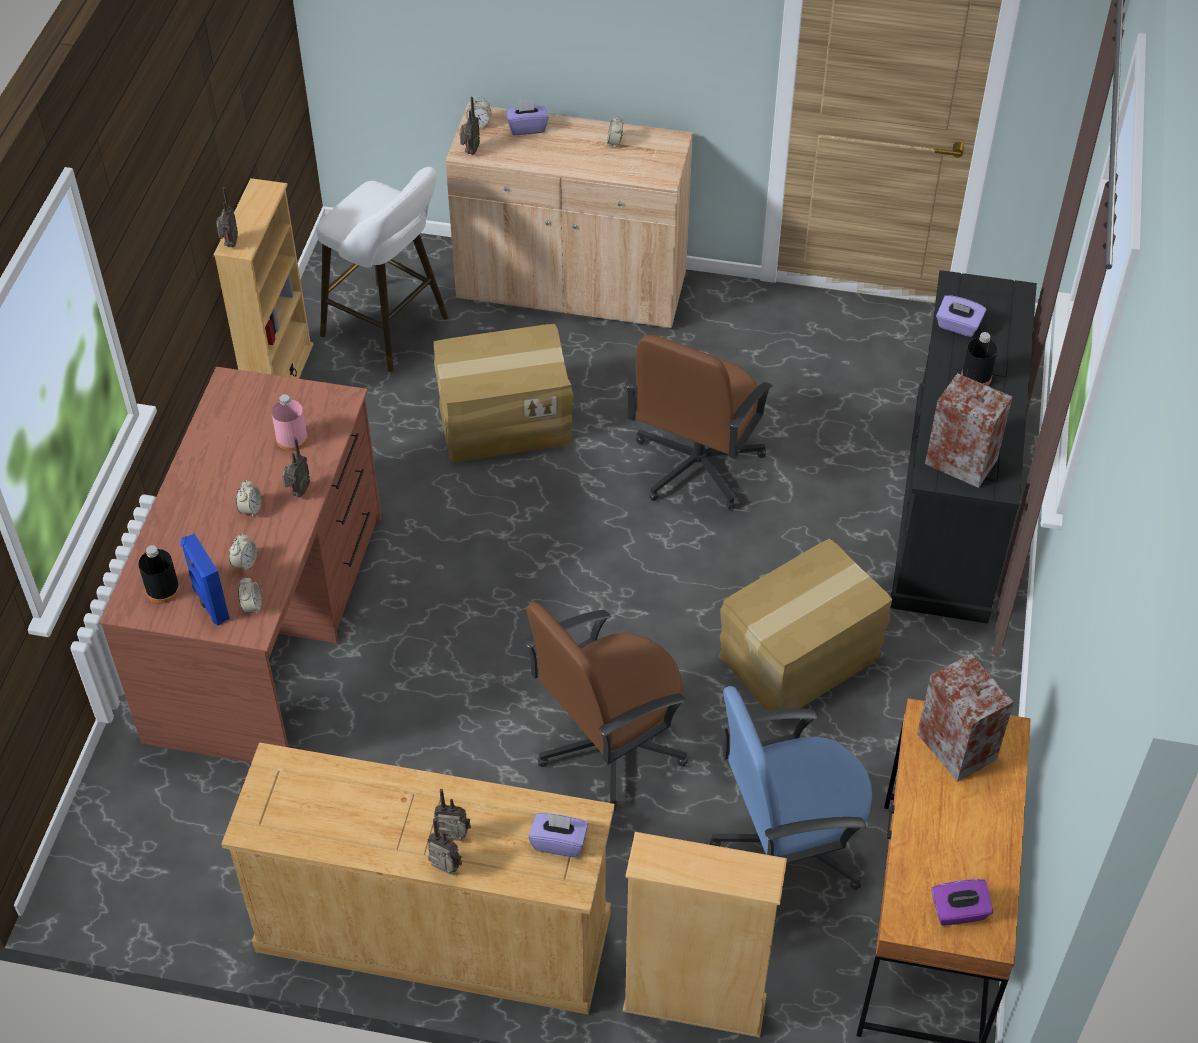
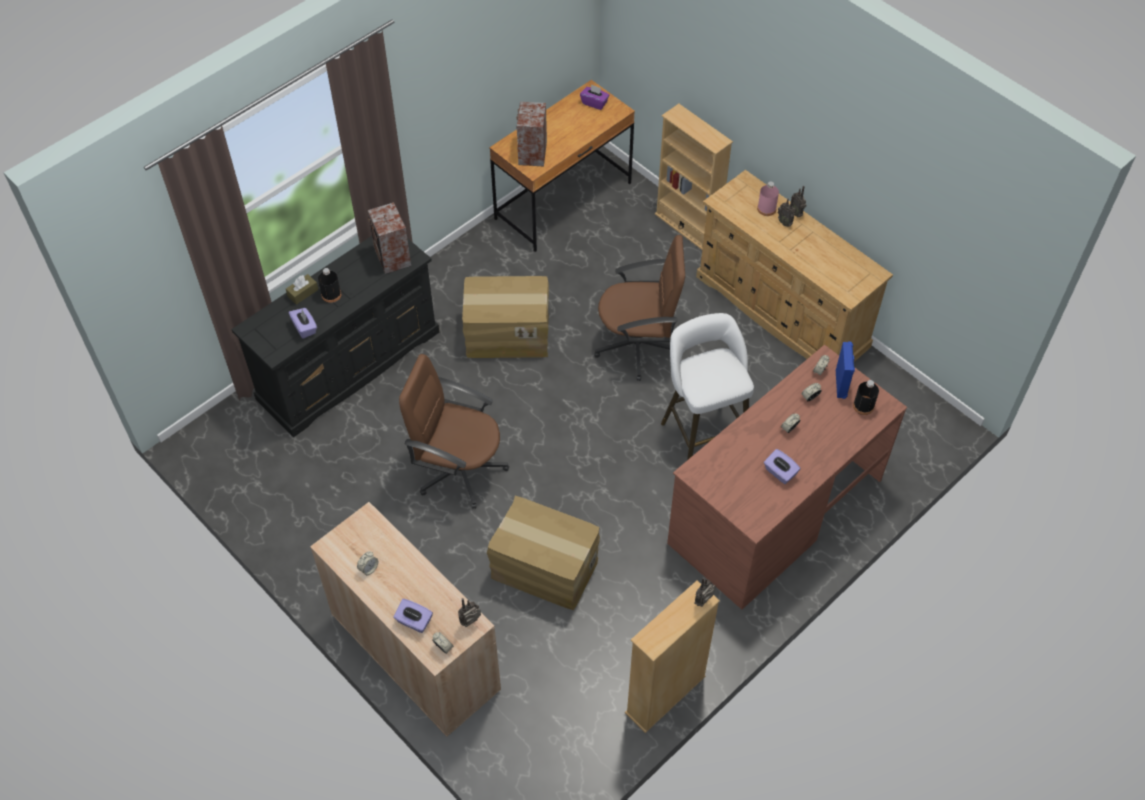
camera: 145 degrees left, 5 degrees up
pink bottle [271,394,308,452] -> pink bottle moved to [757,182,779,216]
radio [282,438,310,497] -> none
white stool [316,167,448,372] -> white stool moved to [661,313,754,460]
purple tissue box [528,813,588,857] -> purple tissue box moved to [764,449,801,484]
brown office chair [625,334,773,510] -> brown office chair turned 135 degrees counterclockwise [399,354,509,509]
blue office chair [710,686,872,891] -> none
none -> brown tissue box [286,274,318,305]

